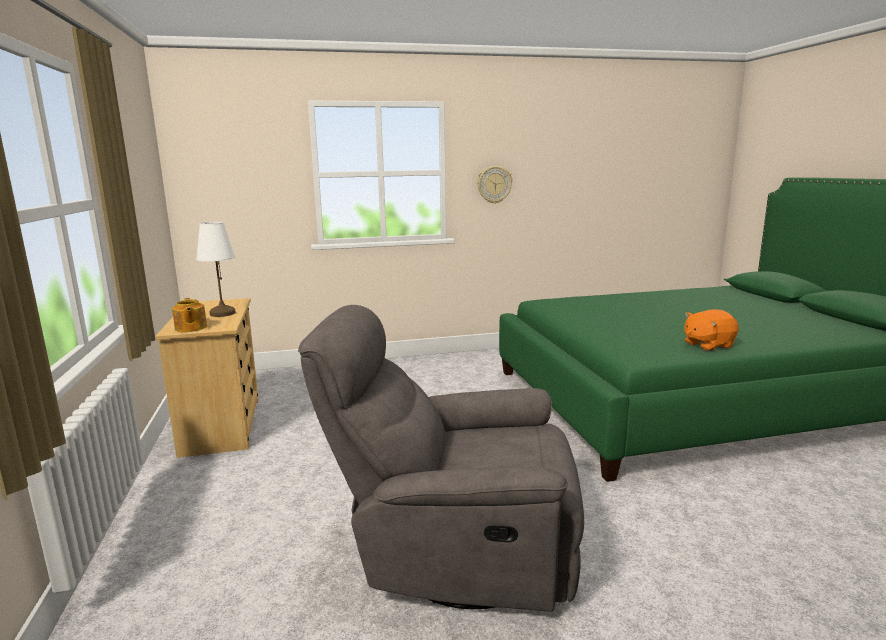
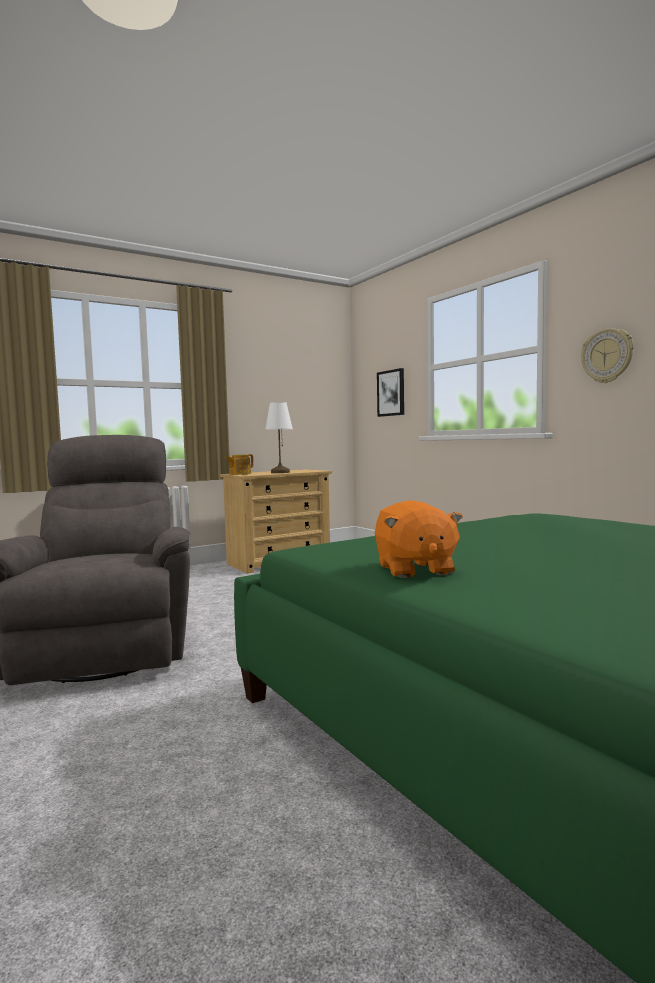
camera: 70 degrees right, 10 degrees down
orange plush toy [684,309,739,351] -> orange plush toy turned 150 degrees counterclockwise [375,500,463,578]
none -> picture [377,368,404,417]

